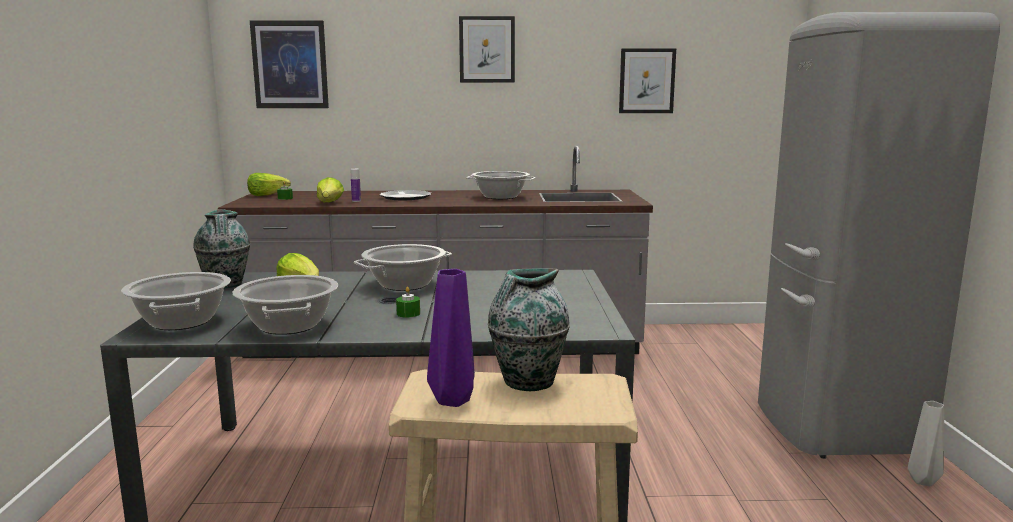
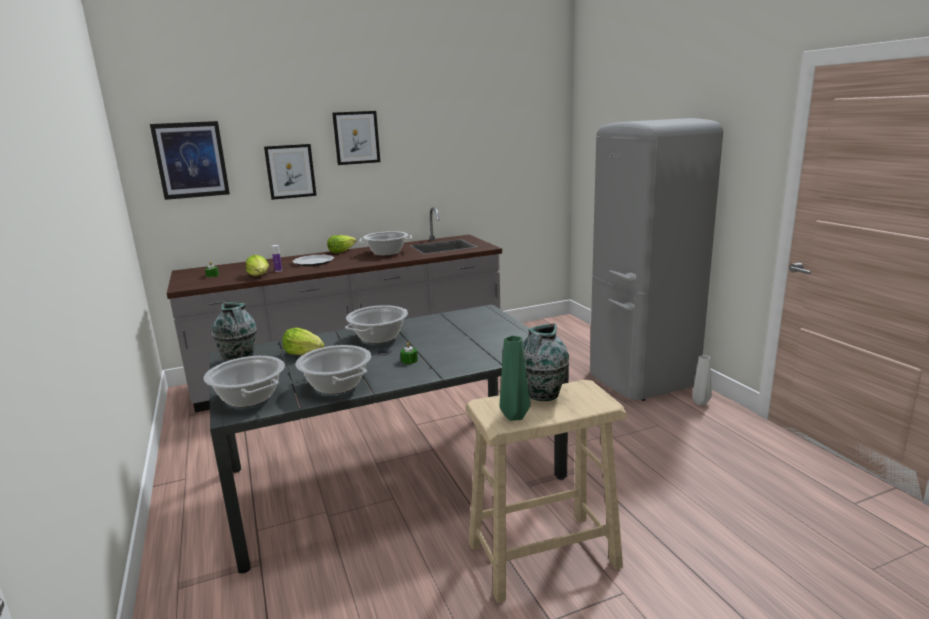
camera: 20 degrees left, 5 degrees up
lettuce [247,173,291,196] -> lettuce moved to [327,235,356,253]
purple vase [427,269,475,407] -> green vase [500,335,531,421]
picture [619,48,676,113] -> picture moved to [264,144,317,200]

